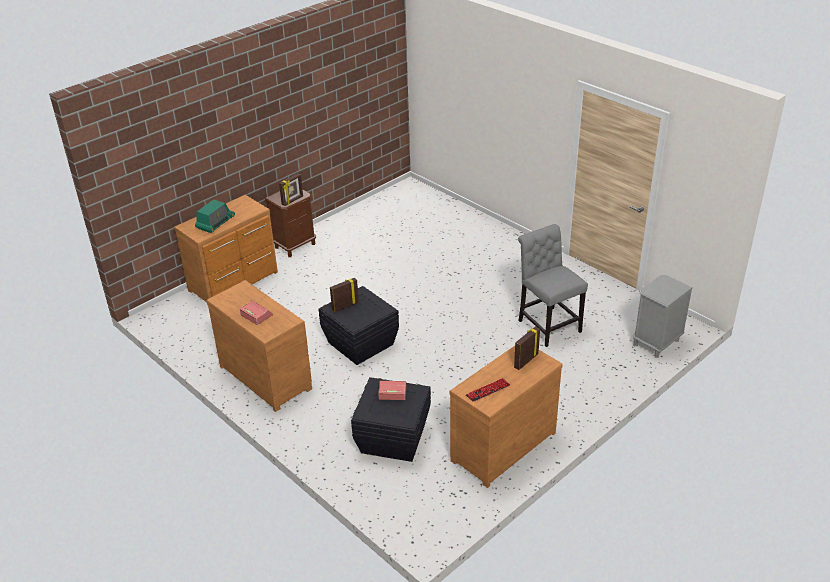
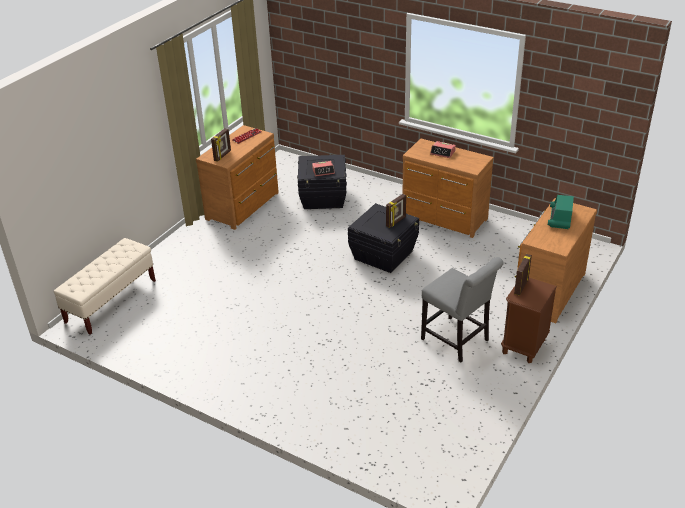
camera: 165 degrees right, 0 degrees up
grey chair [518,224,588,347] -> grey chair moved to [421,257,504,362]
grey nightstand [633,275,693,358] -> beige bench [53,238,156,335]

